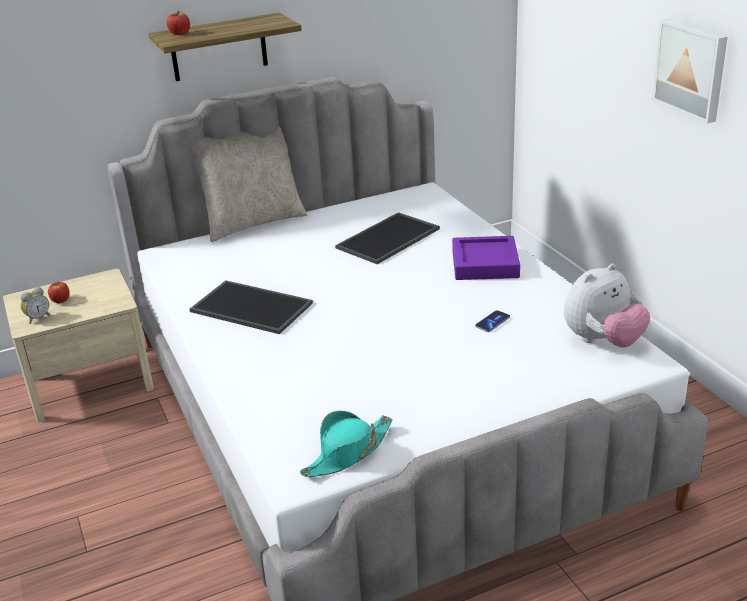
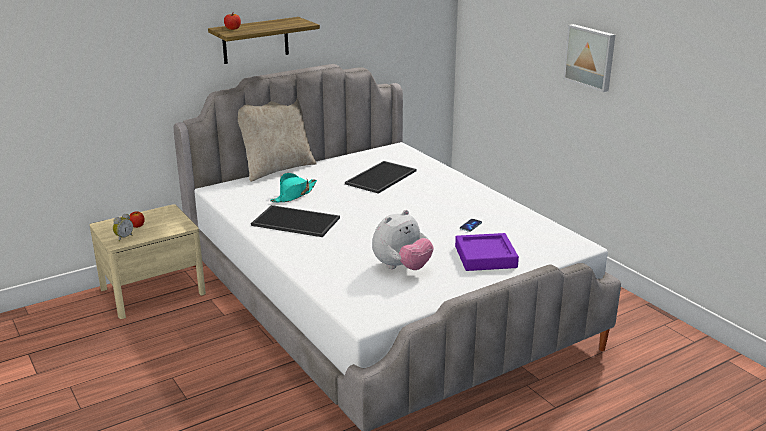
camera: 10 degrees left, 5 degrees down
turquoise hat [300,411,392,477] -> turquoise hat moved to [270,173,317,202]
purple tray [452,236,520,280] -> purple tray moved to [455,233,519,271]
plush toy [564,264,650,348] -> plush toy moved to [372,210,434,270]

